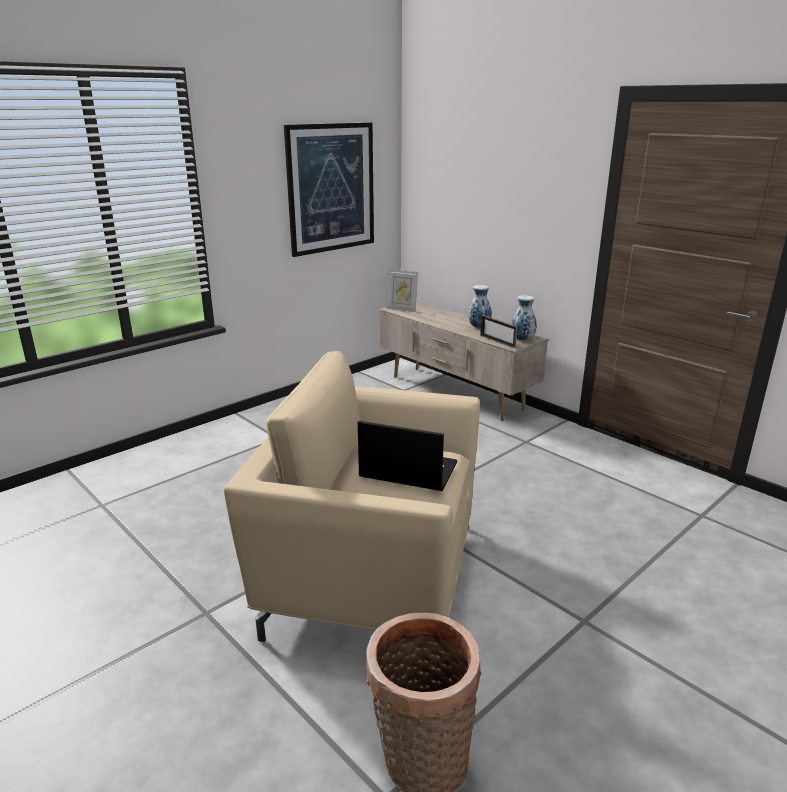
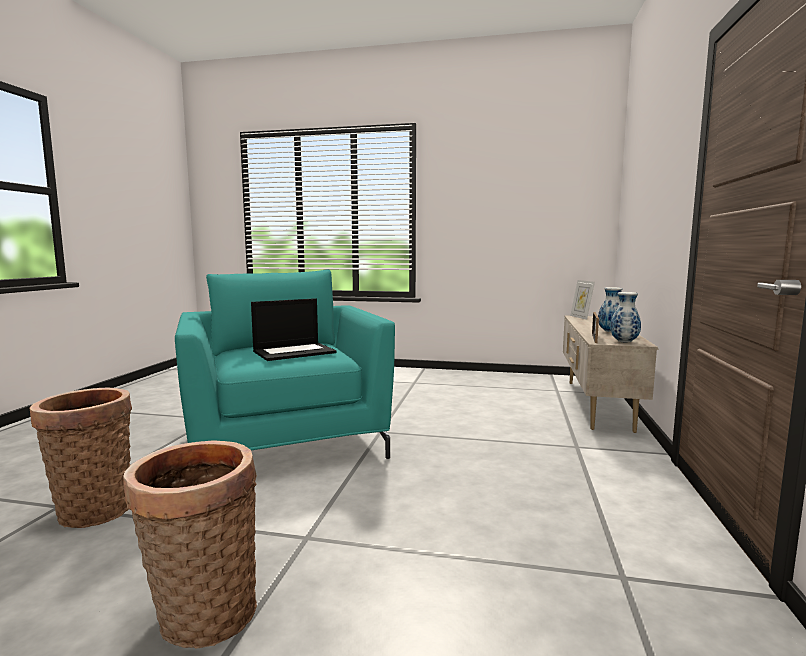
camera: 55 degrees right, 15 degrees down
beige armchair [224,351,480,642] -> turquoise armchair [175,269,395,459]
picture [284,122,374,257] -> none
laptop [358,421,457,491] -> laptop turned 75 degrees clockwise [251,298,336,361]
none -> basket [123,440,257,649]

